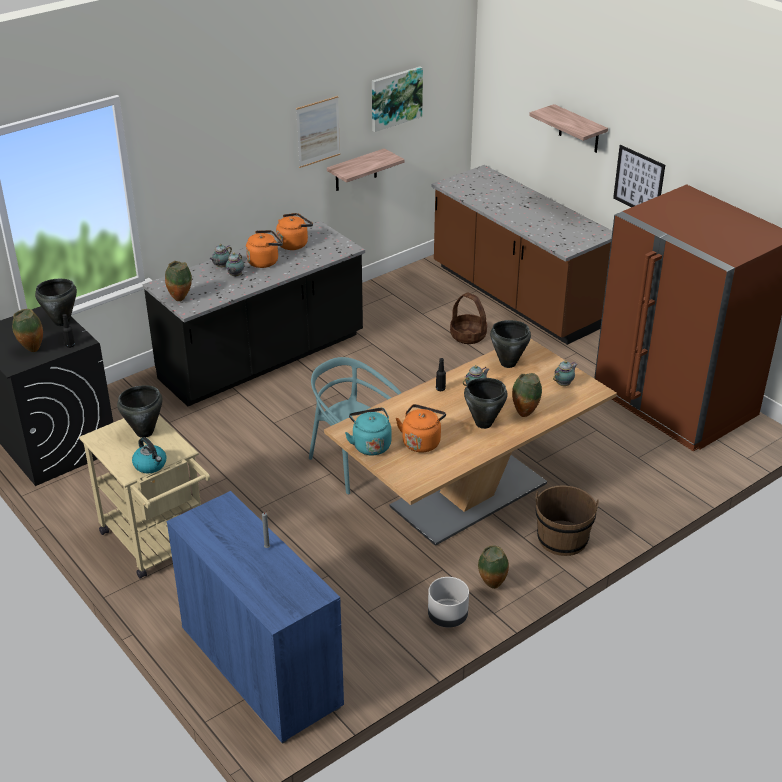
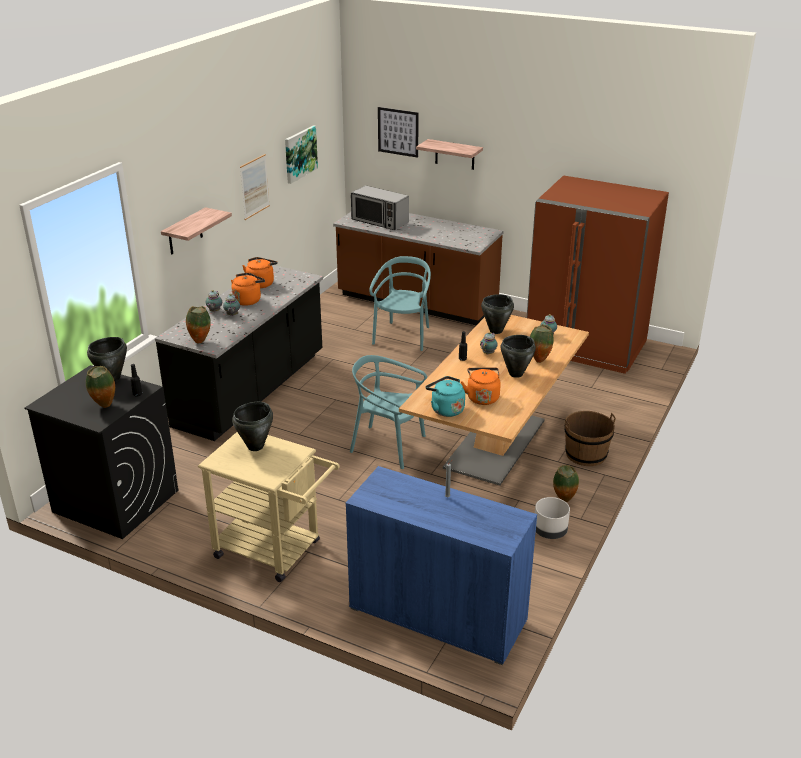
camera: 25 degrees left, 5 degrees down
kettle [132,437,167,473] -> none
shelf [327,148,405,191] -> shelf moved to [161,207,232,255]
basket [450,293,487,344] -> turquoise chair [369,256,431,351]
picture [613,145,665,207] -> picture moved to [378,107,419,158]
none -> microwave [351,186,409,230]

